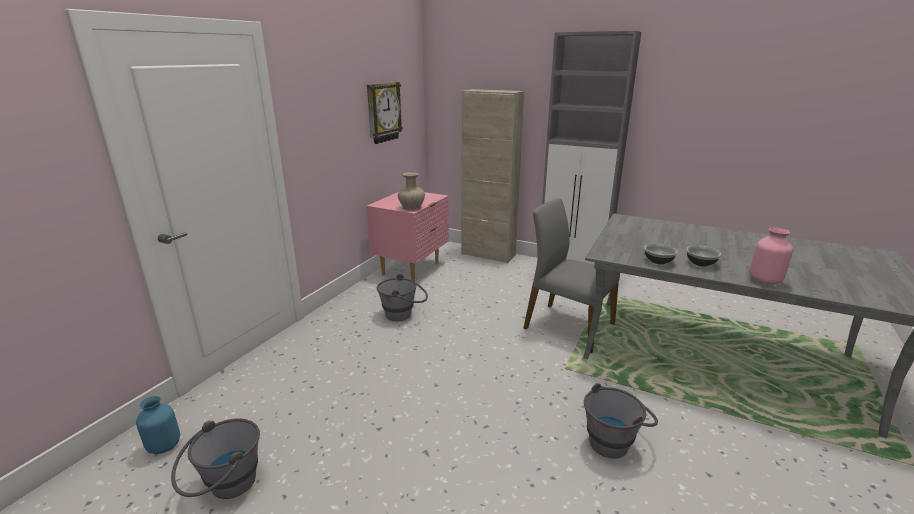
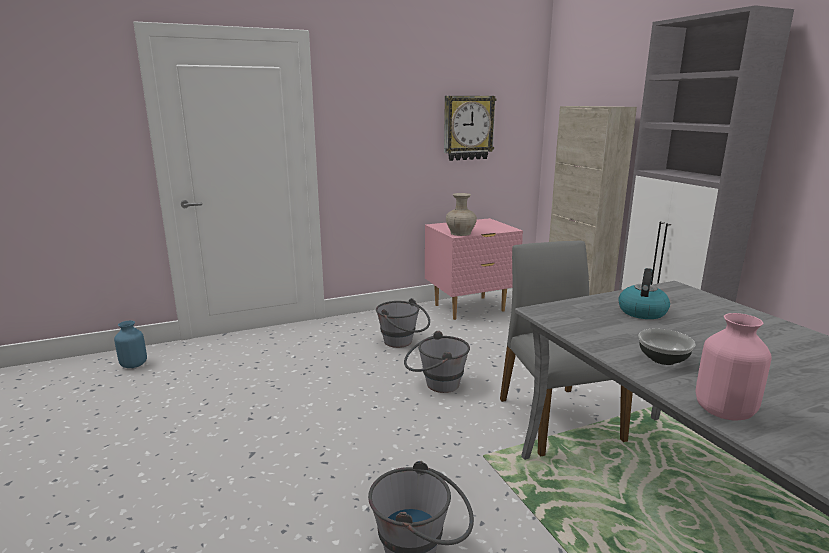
camera: 40 degrees right, 5 degrees down
grey bucket [171,419,260,499] -> grey bucket moved to [404,331,470,393]
bowl [644,244,677,264] -> none
none -> kettle [619,268,670,319]

